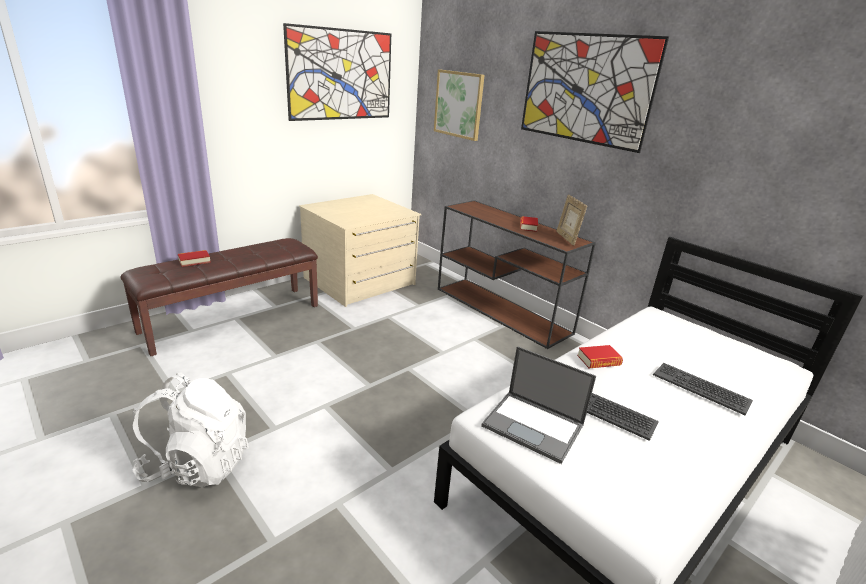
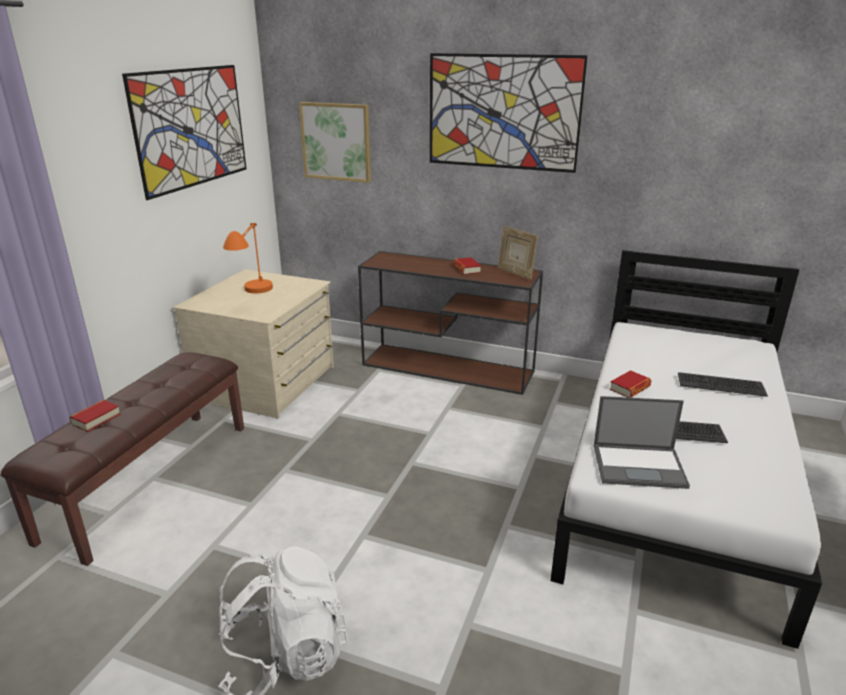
camera: 25 degrees left, 0 degrees up
none -> orange table lamp [223,223,273,293]

